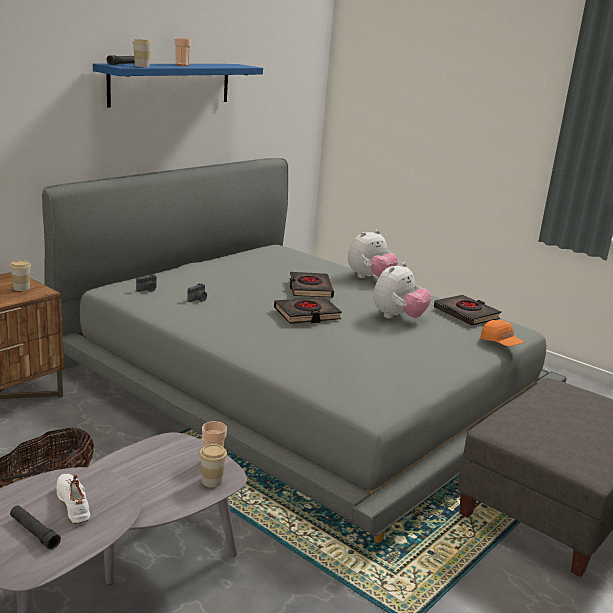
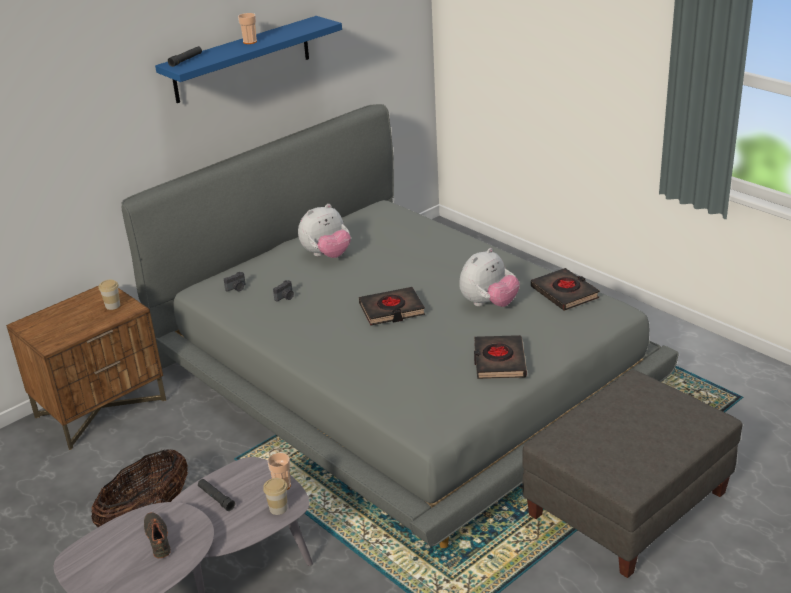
camera: 10 degrees right, 10 degrees up
black flashlight [10,506,61,550] -> black flashlight moved to [198,479,235,511]
white shoe [57,474,90,524] -> black shoe [144,512,171,558]
cup [132,39,152,67] -> none
black book [290,272,334,298] -> black book moved to [474,335,527,379]
plush toy [348,230,398,278] -> plush toy moved to [298,204,351,258]
orange cap [481,320,524,346] -> none

